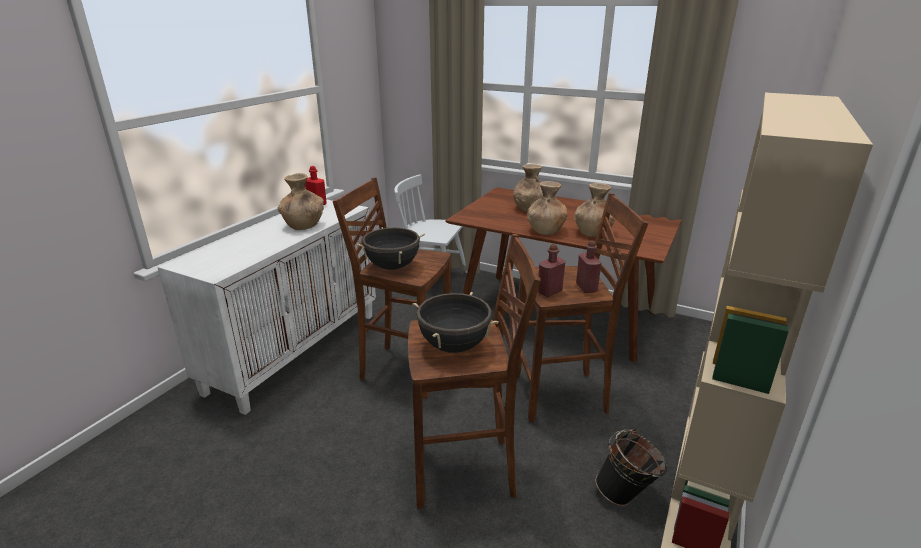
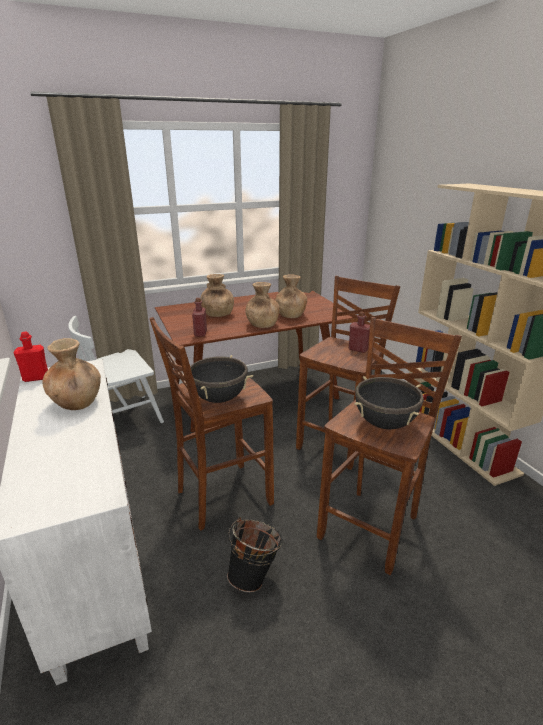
camera: 50 degrees left, 0 degrees up
red bottle [538,244,565,297] -> red bottle moved to [192,298,207,337]
black bucket [595,429,667,506] -> black bucket moved to [227,517,283,592]

